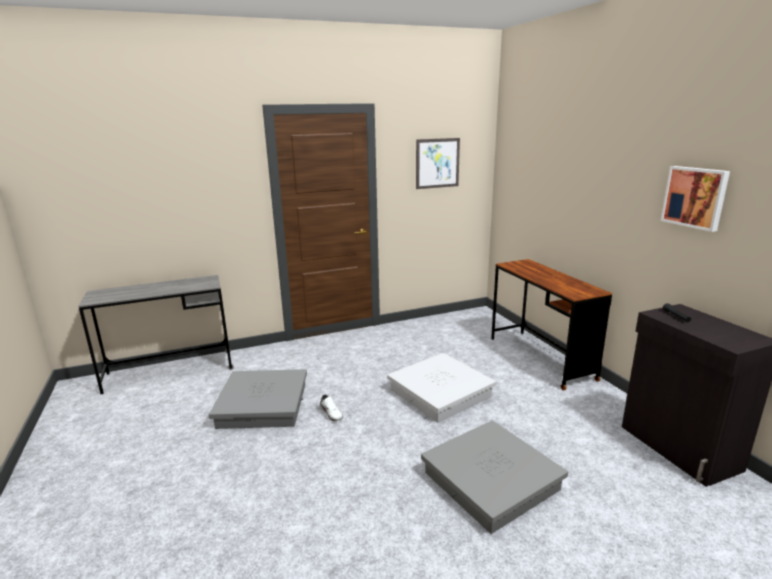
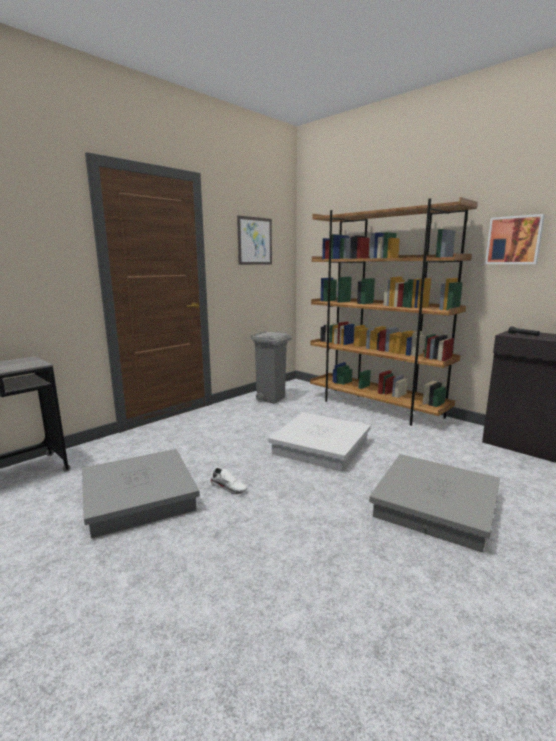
camera: 25 degrees left, 5 degrees down
brown desk [491,259,612,390] -> brown bookcase [310,197,478,426]
none -> grey trash can [251,331,291,403]

